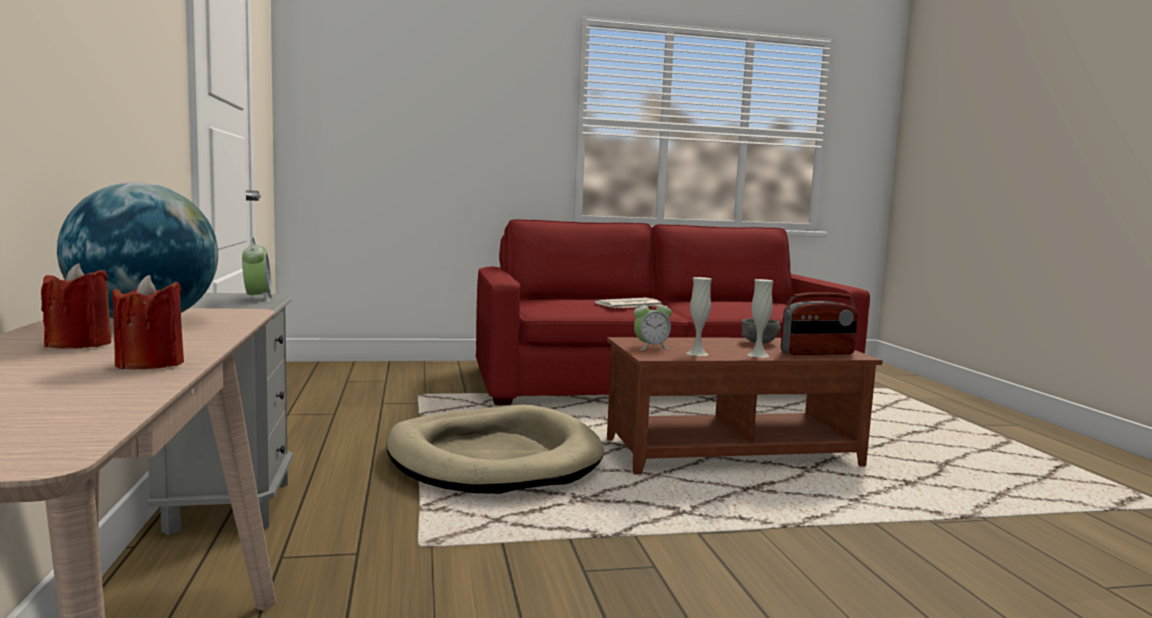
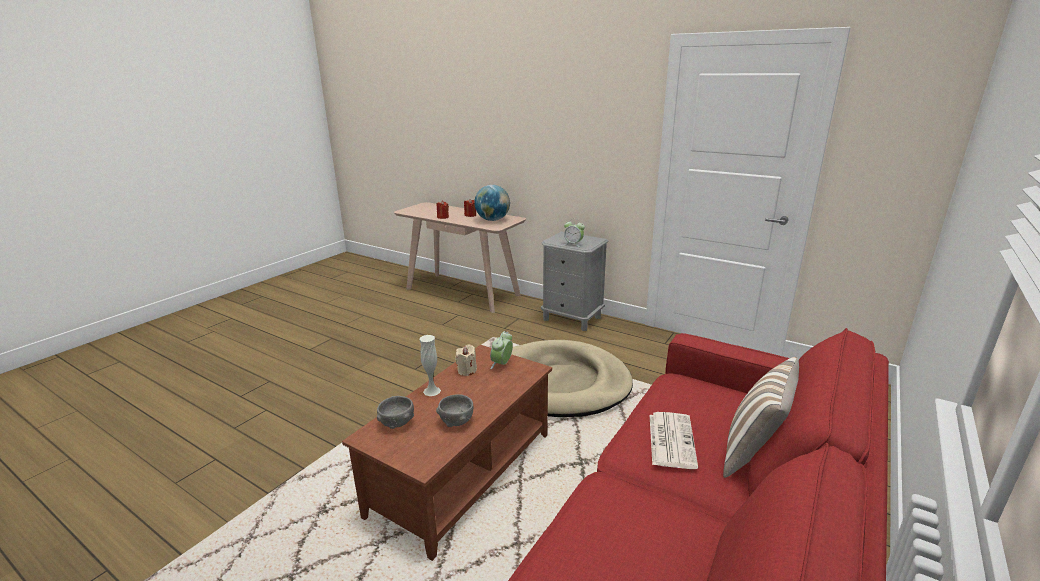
camera: 135 degrees right, 15 degrees up
white vase [687,277,712,356] -> beige candle [455,345,477,376]
radio [781,292,858,355] -> grey bowl [377,396,414,429]
none -> pillow [723,357,799,478]

